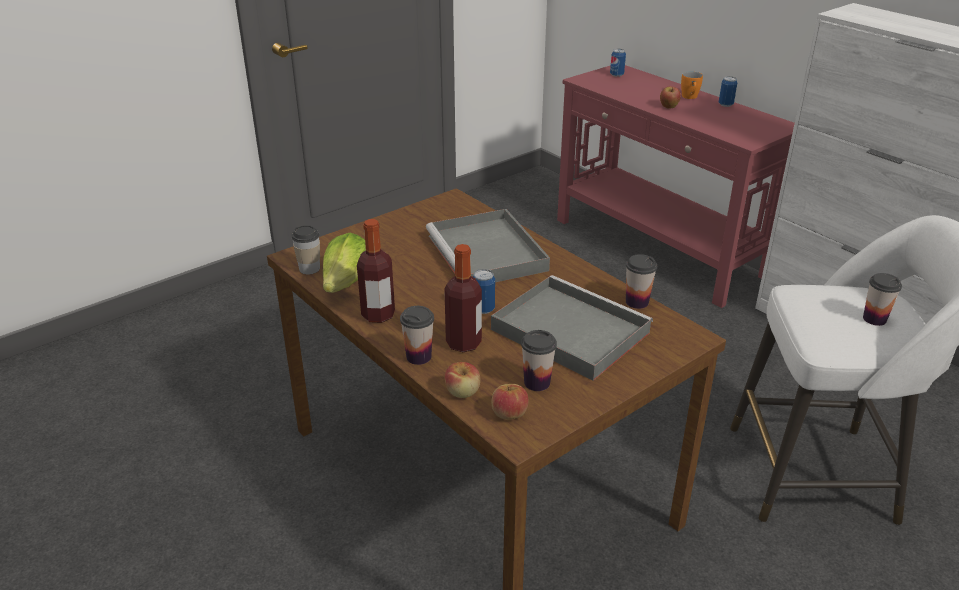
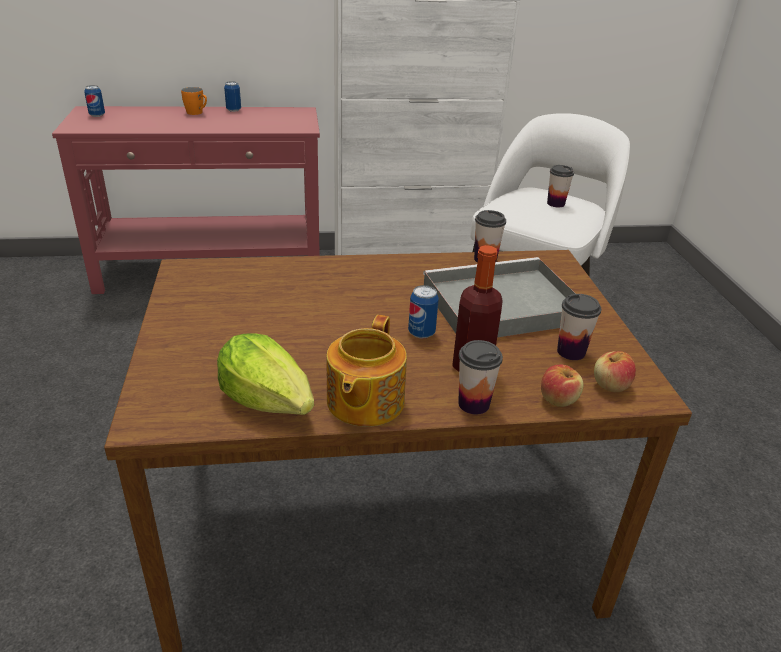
camera: 60 degrees left, 0 degrees up
cup [291,225,320,274] -> none
bottle [357,219,395,323] -> teapot [326,315,407,427]
grey tray [426,209,550,282] -> none
apple [660,86,681,109] -> none

